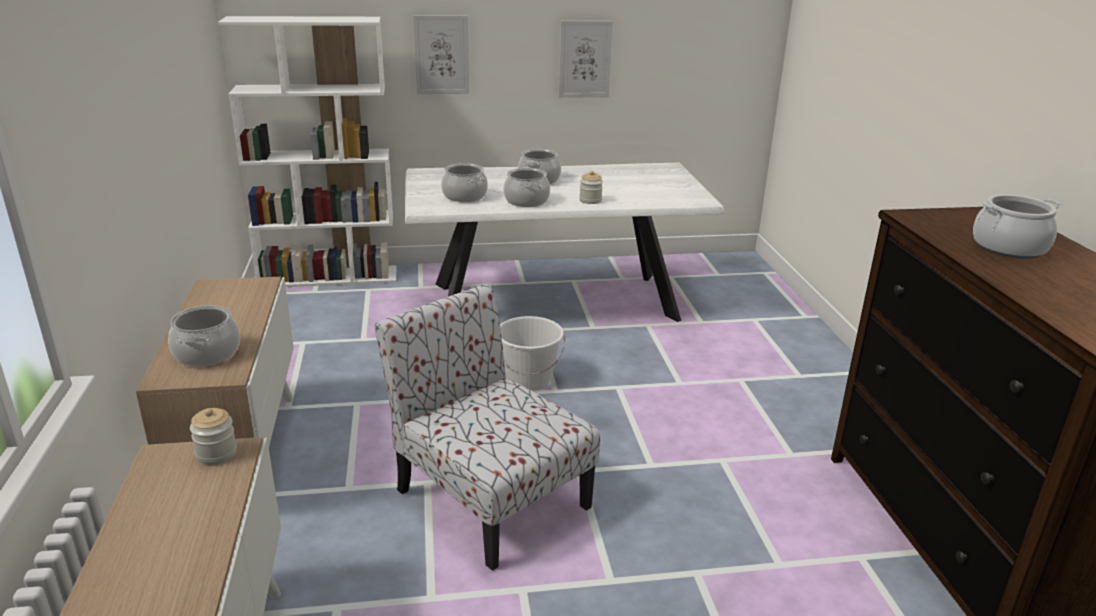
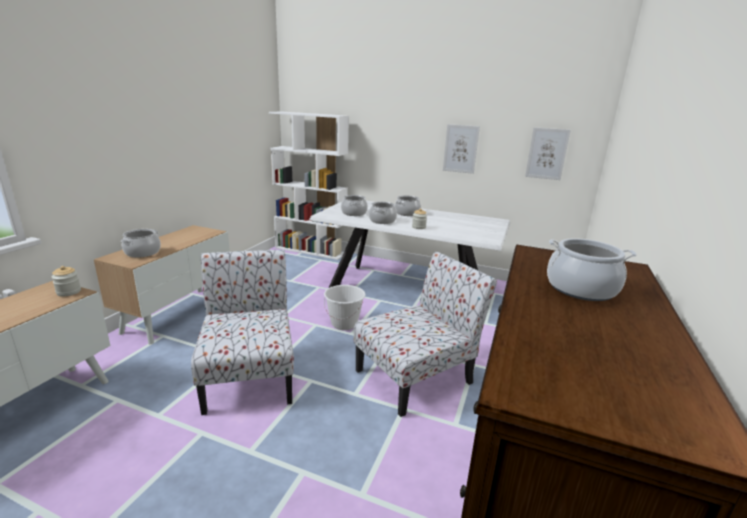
camera: 30 degrees right, 5 degrees down
picture [413,15,469,94] -> picture moved to [525,127,571,180]
none -> chair [354,252,497,417]

